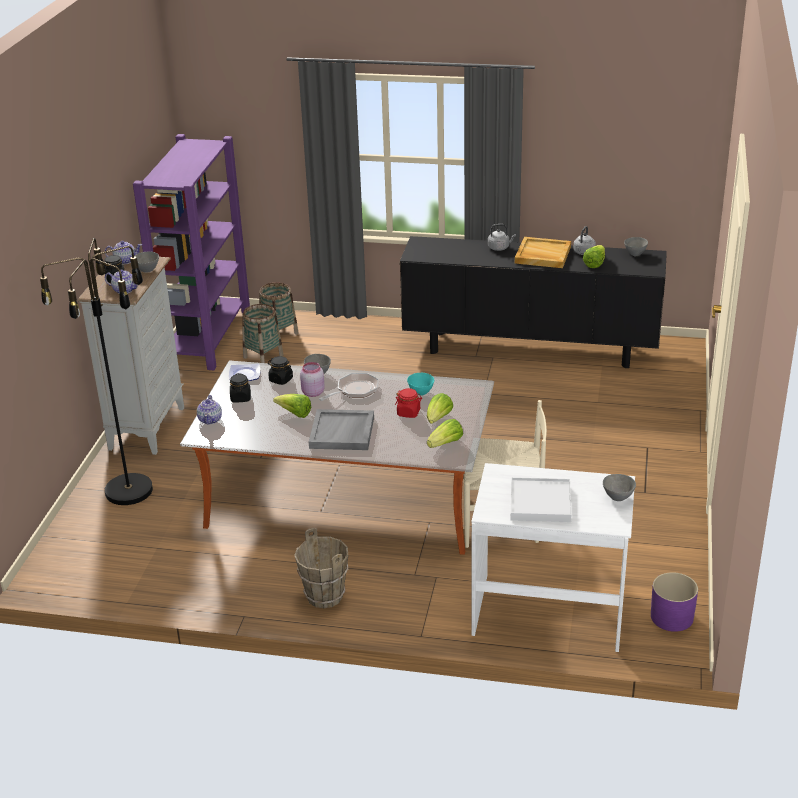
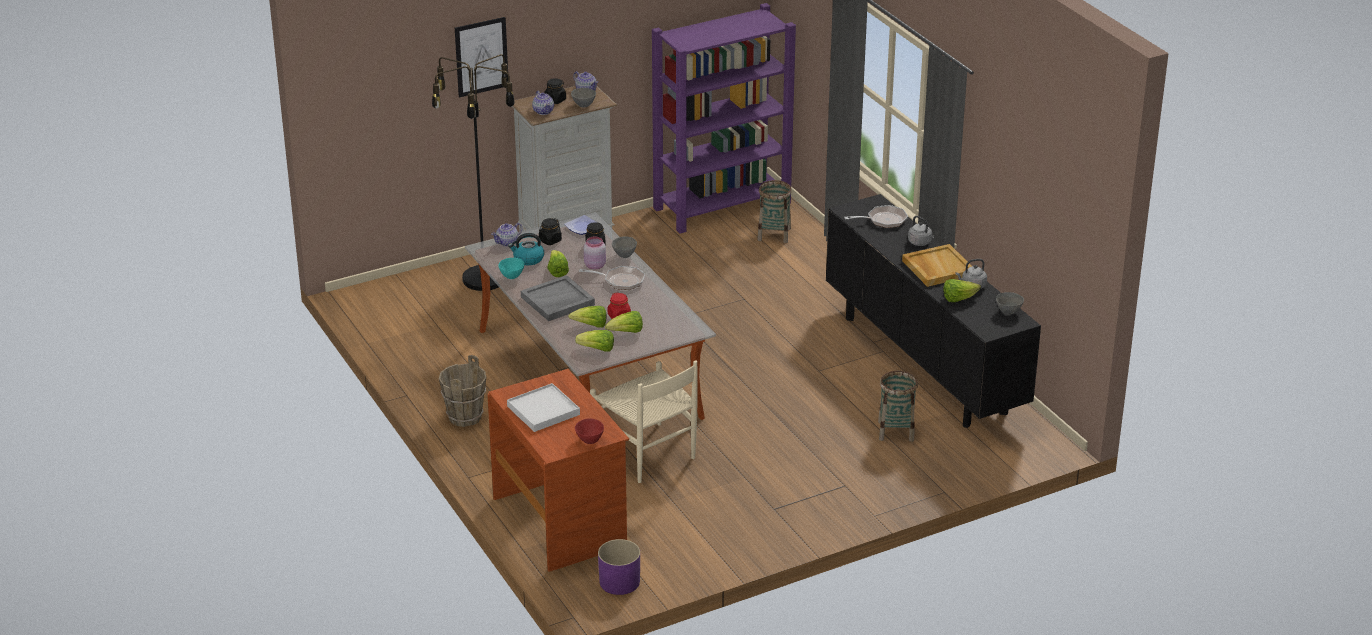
camera: 50 degrees right, 0 degrees up
basket [242,304,283,363] -> basket moved to [878,371,918,442]
turquoise bowl [407,373,434,395] -> turquoise bowl moved to [498,258,525,279]
white desk [471,463,635,652] -> brown desk [487,369,629,572]
grey bowl [603,474,636,501] -> red bowl [575,418,604,444]
none -> picture [455,17,508,98]
none -> kettle [508,233,544,265]
none -> lettuce [568,306,606,328]
none -> frying pan [844,205,908,228]

